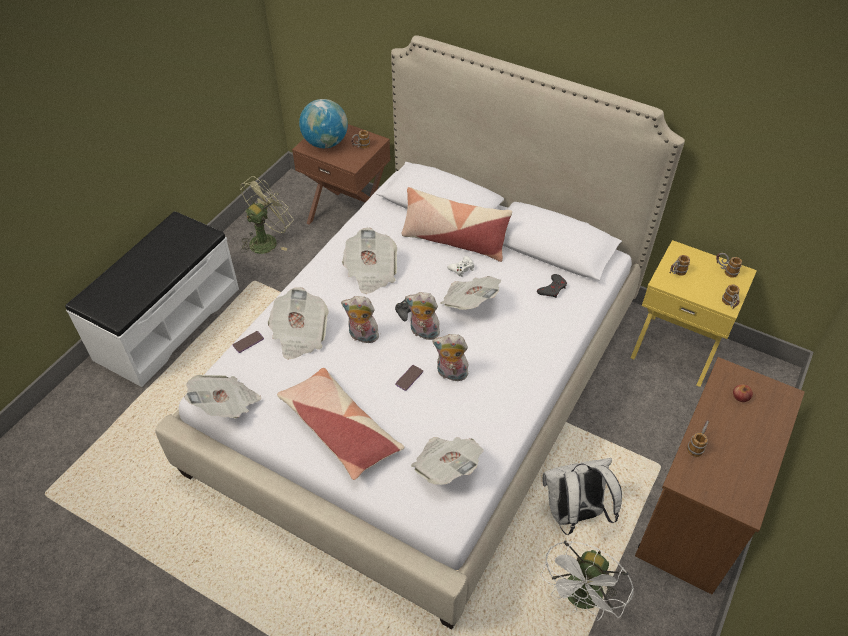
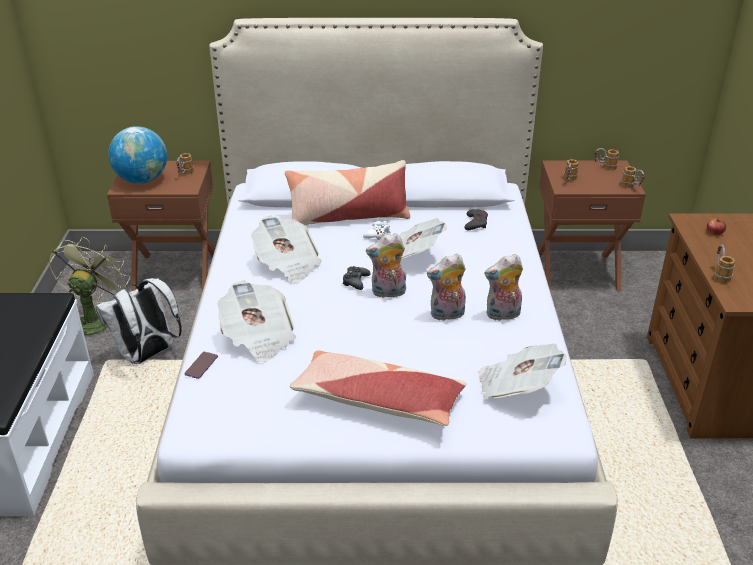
camera: 30 degrees left, 15 degrees down
newspaper [184,375,261,419] -> none
plush toy [341,296,379,343] -> plush toy moved to [485,254,523,321]
phone [395,365,423,391] -> none
white fan [541,540,634,621] -> none
white backpack [543,458,622,535] -> white backpack moved to [95,278,182,364]
yellow nightstand [631,240,757,387] -> brown nightstand [538,160,646,291]

